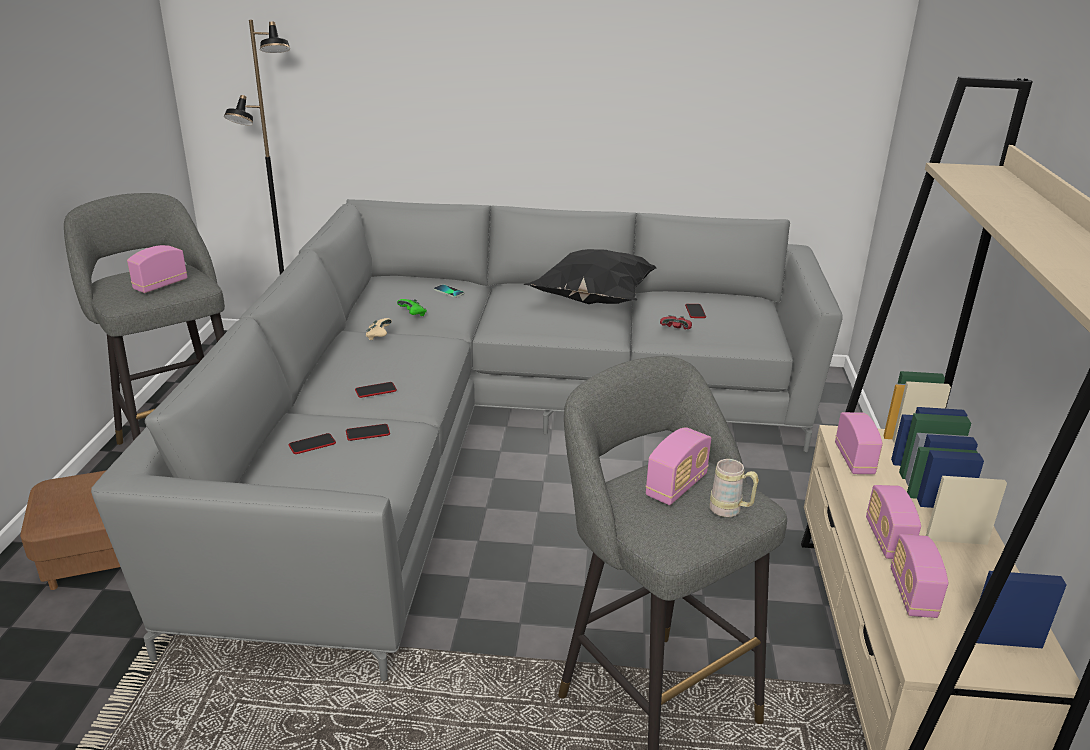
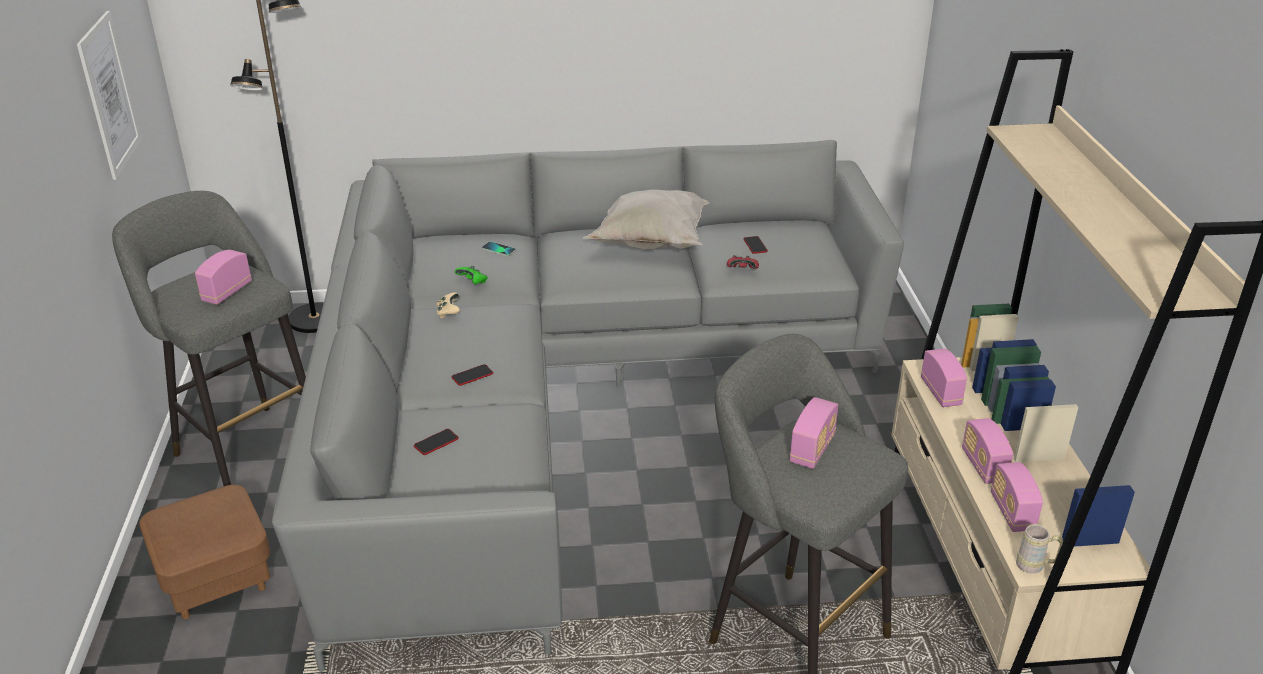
camera: 10 degrees left, 5 degrees up
phone [346,424,390,441] -> none
black pillow [524,249,657,304] -> white pillow [583,190,709,250]
beige mug [710,459,759,517] -> beige mug moved to [1016,524,1063,574]
none -> picture [77,11,142,180]

